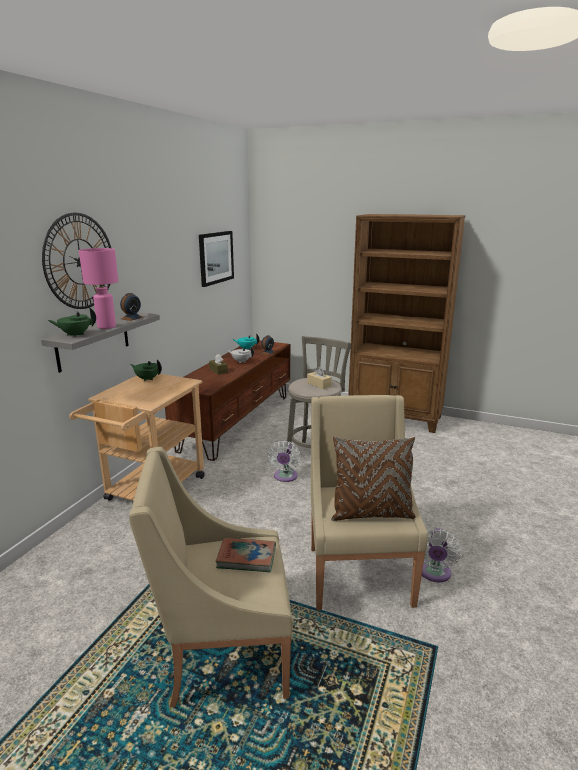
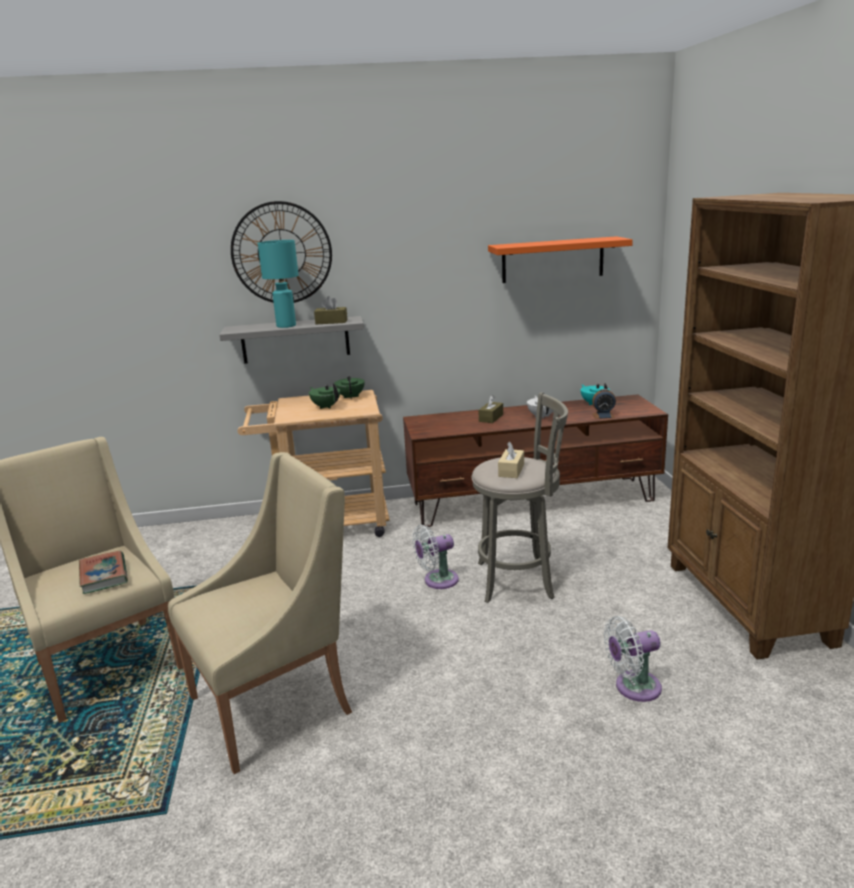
camera: 60 degrees right, 0 degrees up
green teapot [48,307,96,337] -> green teapot moved to [309,383,340,409]
pink table lamp [79,248,118,329] -> turquoise table lamp [258,240,299,328]
alarm clock [120,293,144,321] -> brown tissue box [314,296,347,324]
picture [199,231,234,287] -> orange shelf [488,236,633,283]
brown pillow [331,436,416,521] -> none
white fan [422,528,462,582] -> white fan moved to [604,616,662,702]

